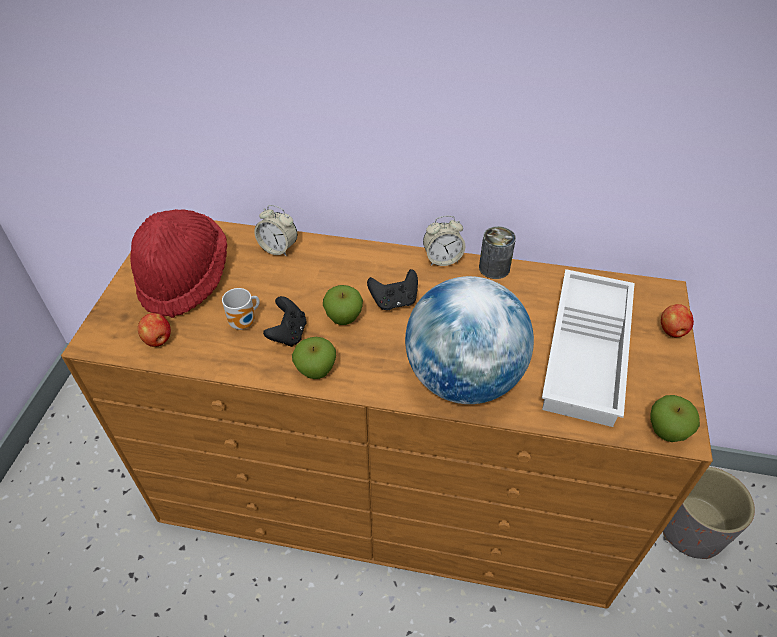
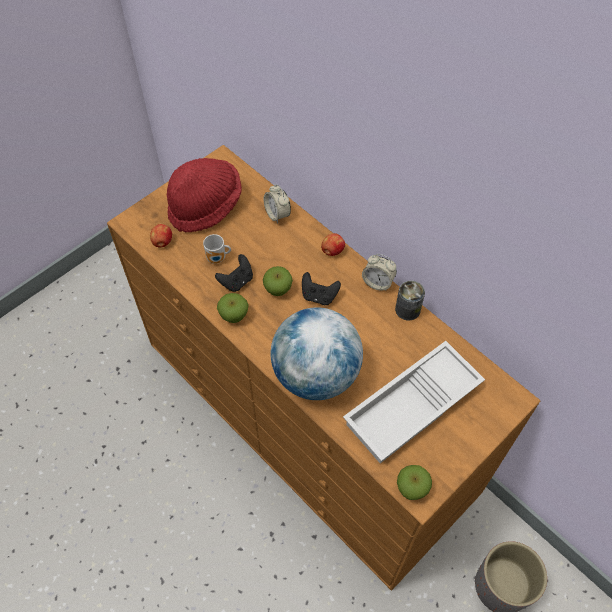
camera: 35 degrees right, 10 degrees up
apple [661,304,694,337] -> apple moved to [321,233,345,256]

